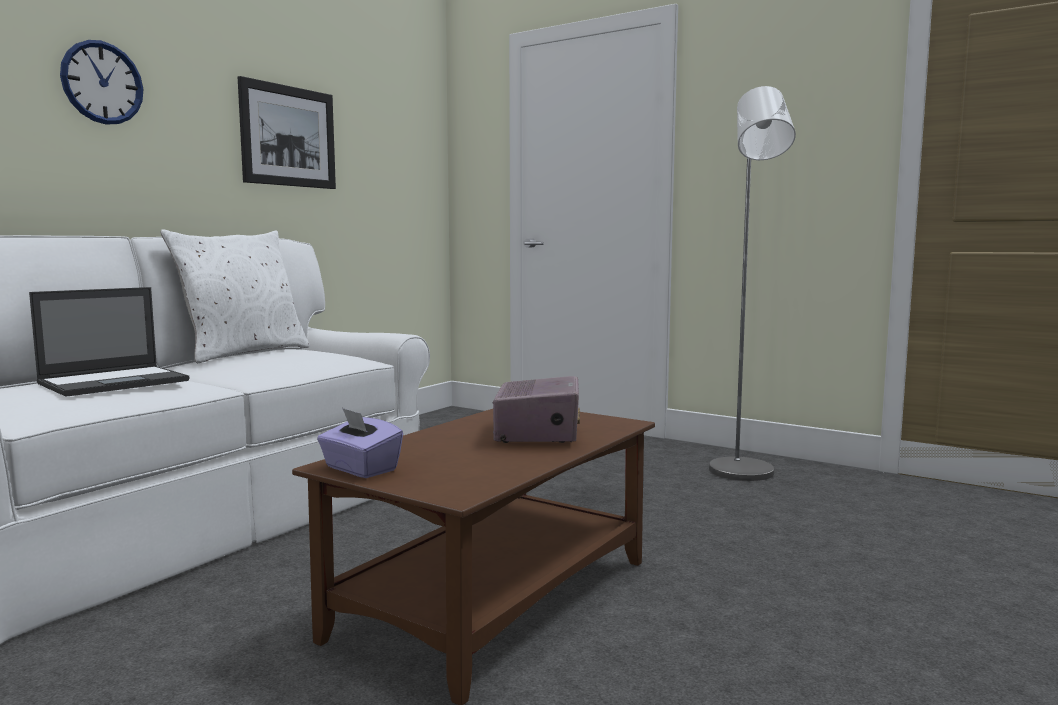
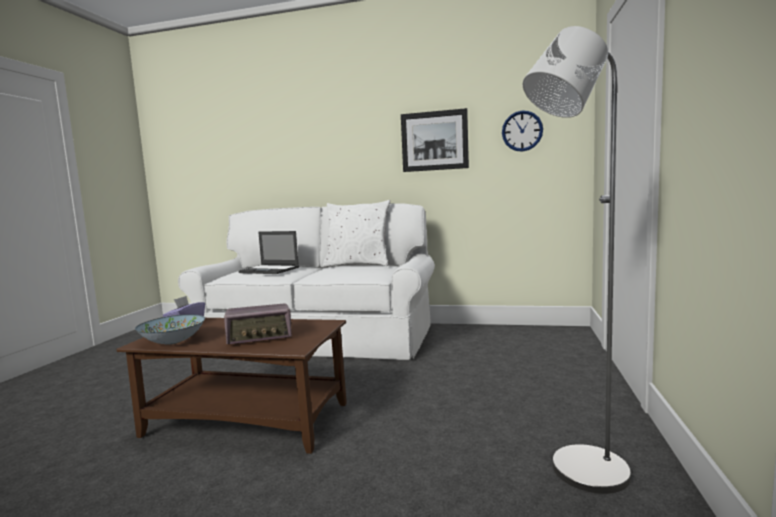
camera: 70 degrees right, 0 degrees up
wall clock [60,40,143,125] -> wall clock moved to [502,110,543,152]
none -> bowl [135,314,205,345]

